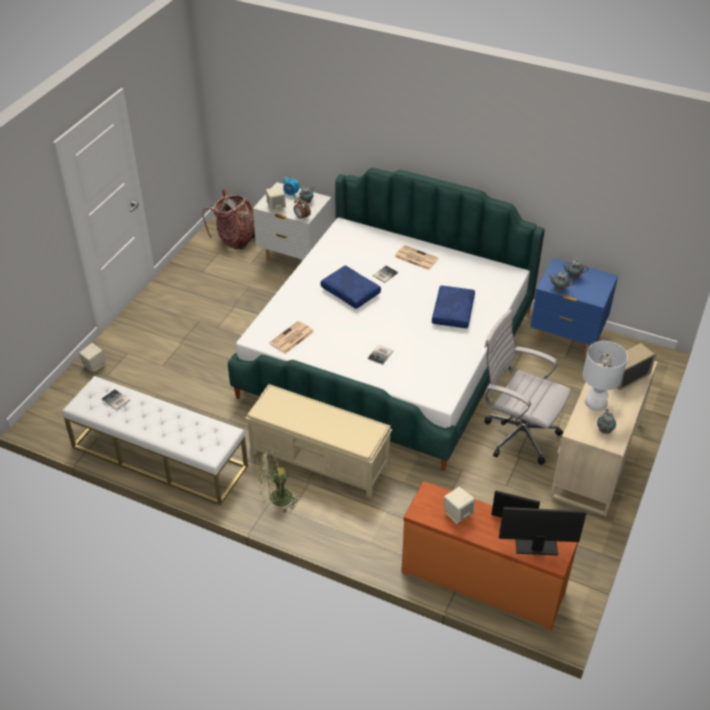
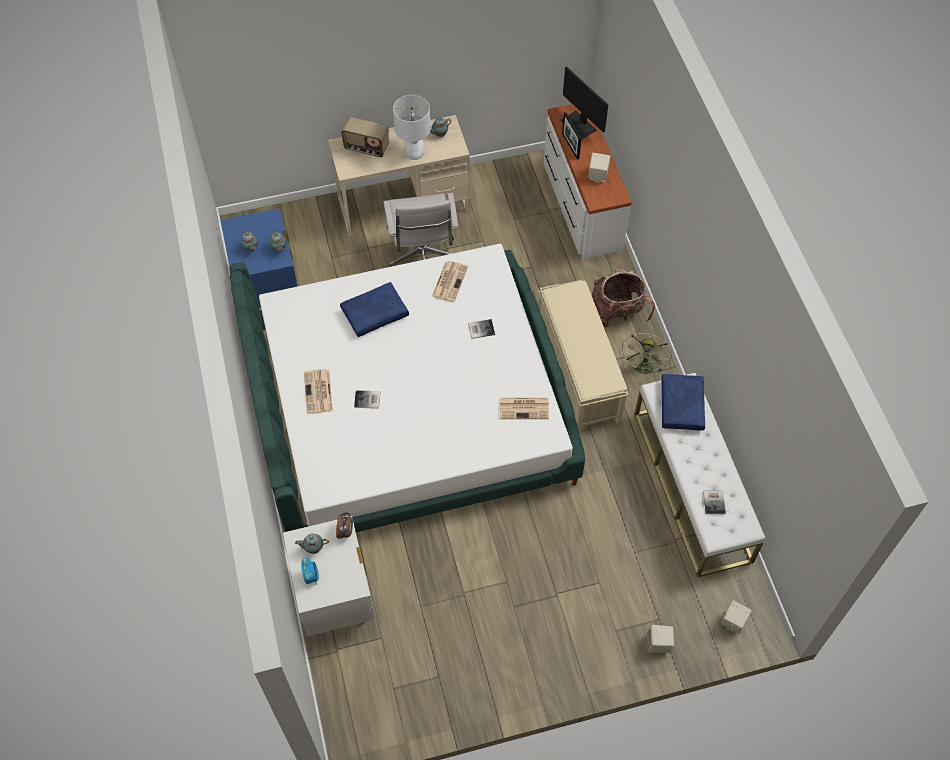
camera: 130 degrees left, 15 degrees up
backpack [202,189,255,249] -> backpack moved to [592,268,655,327]
green fan [256,451,300,513] -> green fan turned 75 degrees clockwise [621,333,672,374]
beige speaker [266,187,286,212] -> beige speaker moved to [721,600,752,634]
blue pillow [321,265,381,309] -> blue pillow moved to [662,374,705,430]
orange dresser [401,481,578,631] -> white dresser [544,104,632,262]
none -> newspaper [432,261,468,302]

